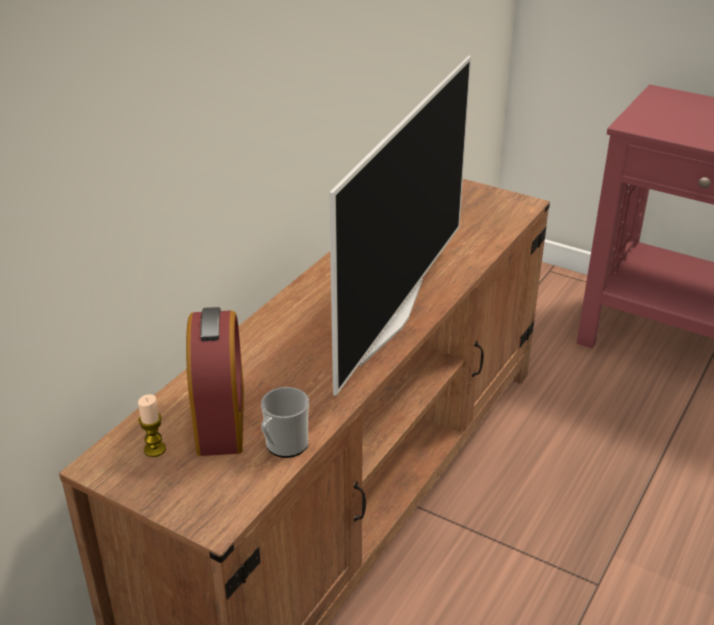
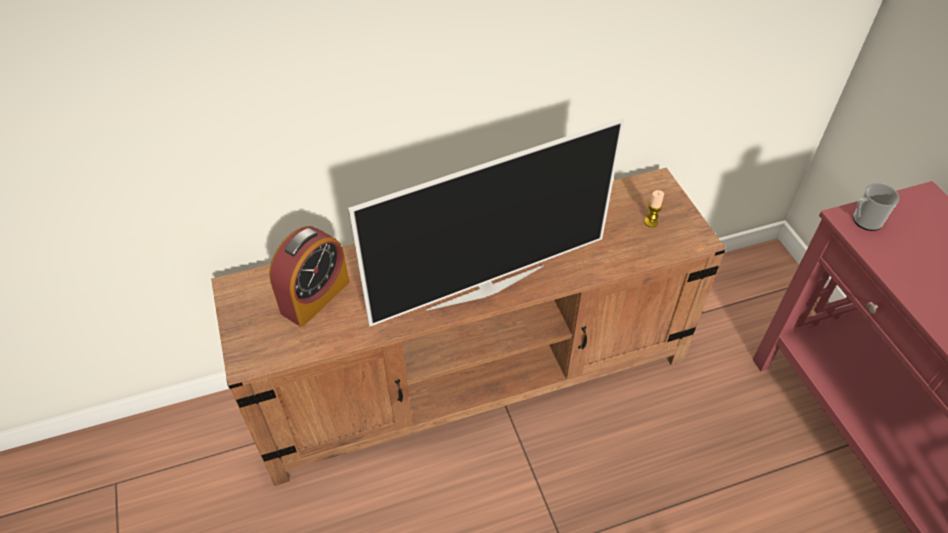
camera: 40 degrees right, 15 degrees up
candle [138,394,166,457] -> candle moved to [644,190,664,227]
mug [261,387,309,458] -> mug moved to [853,183,900,231]

